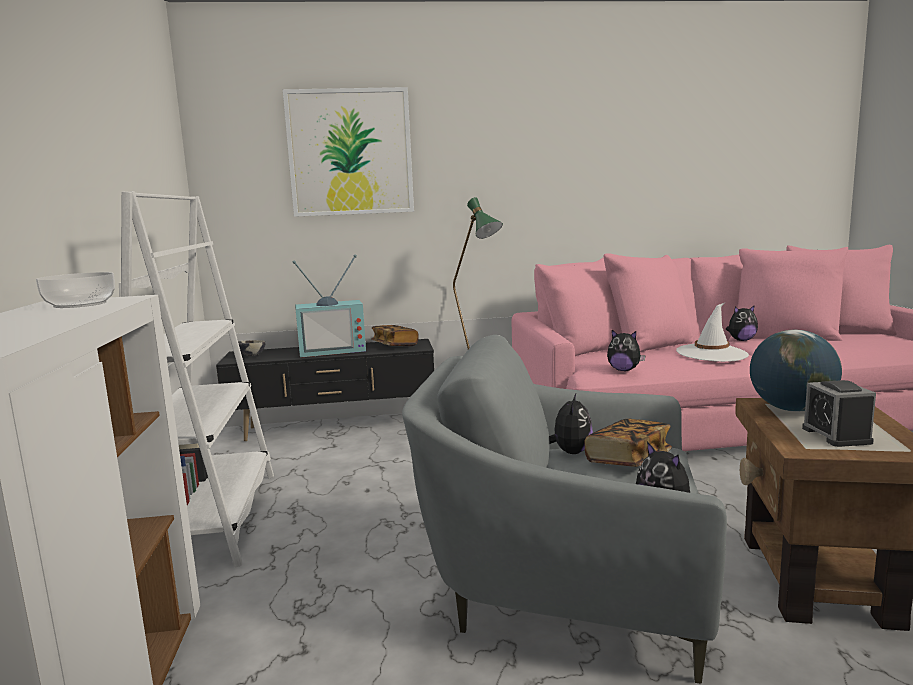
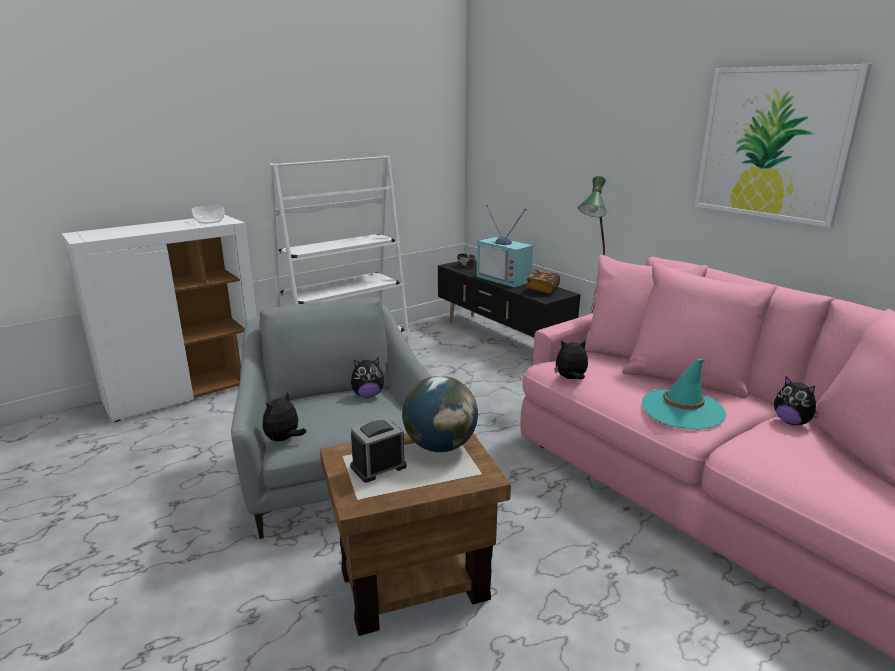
camera: 60 degrees right, 10 degrees up
picture [283,87,414,217] -> picture moved to [695,64,872,227]
book [584,419,672,467] -> none
plush toy [607,330,646,371] -> plush toy turned 90 degrees clockwise [554,340,588,379]
white hat [676,303,749,362] -> turquoise hat [642,359,726,430]

